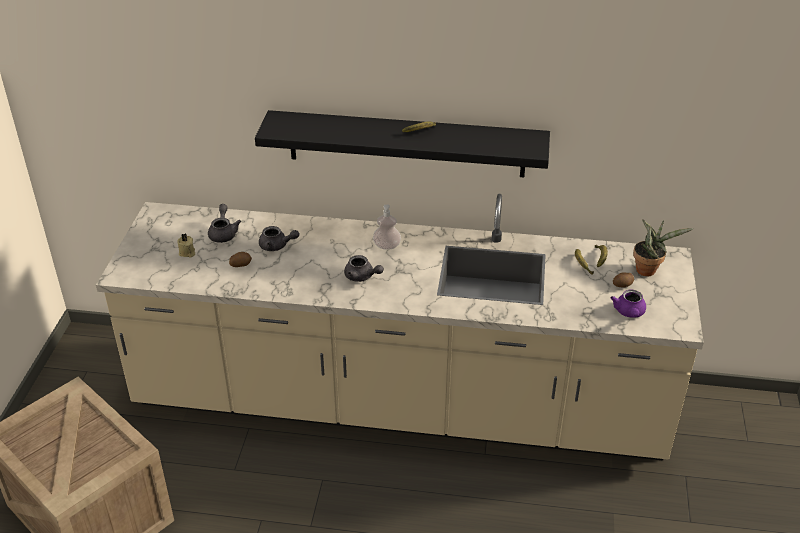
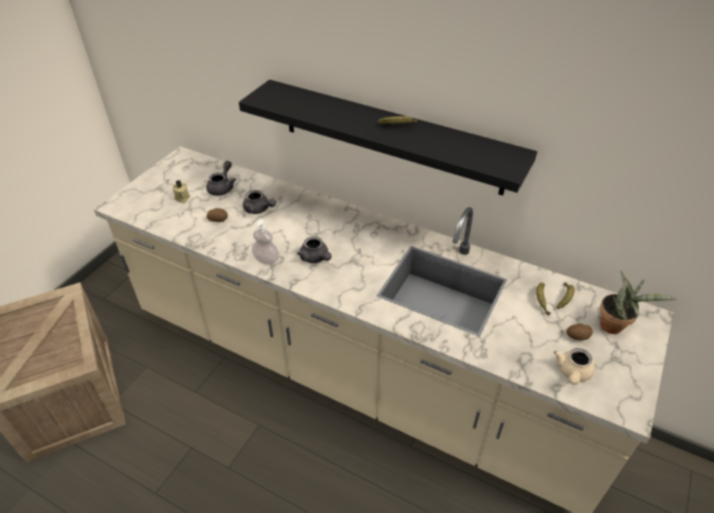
camera: 20 degrees right, 5 degrees up
soap dispenser [373,204,401,250] -> soap dispenser moved to [252,219,279,264]
purple teapot [611,290,646,318] -> beige teapot [553,348,595,385]

